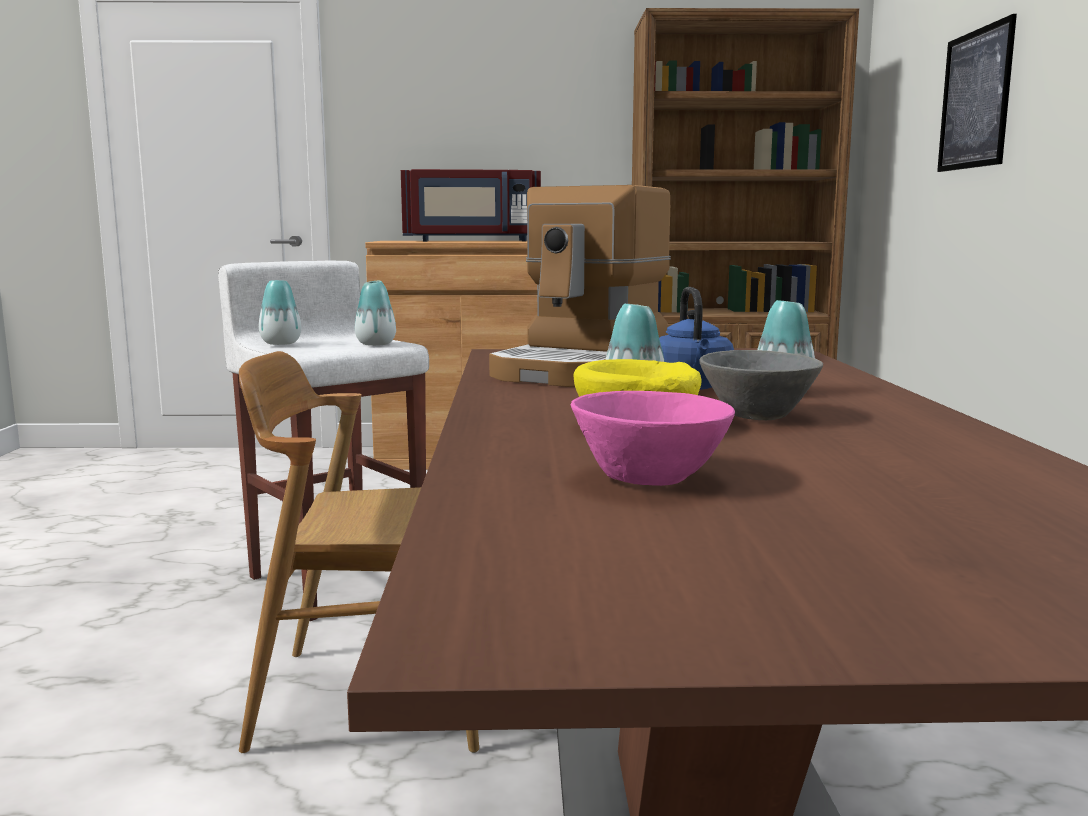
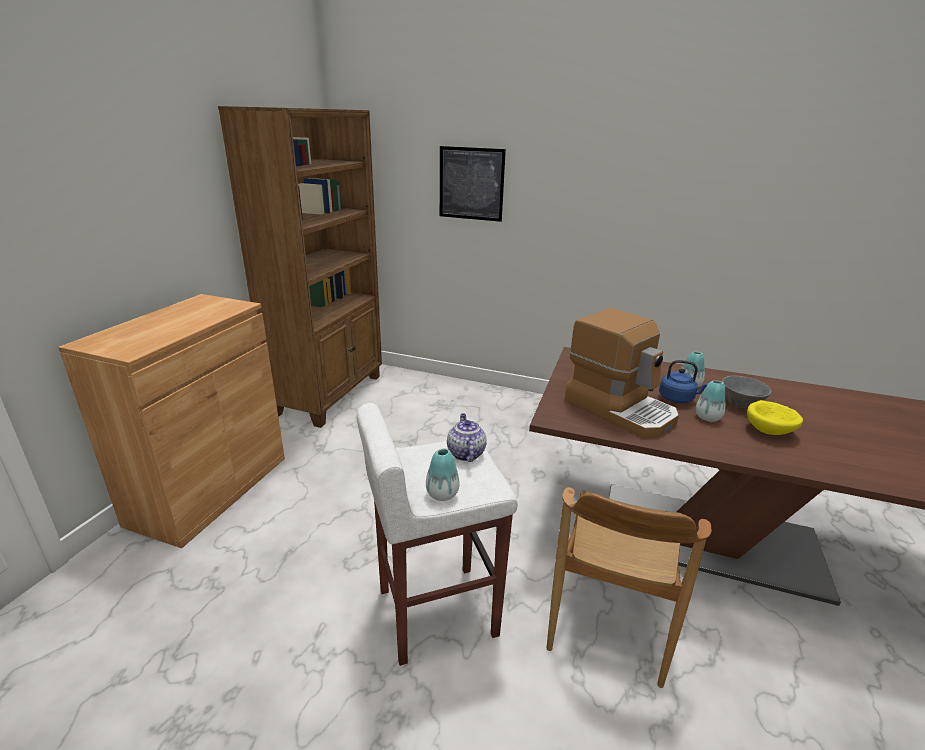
camera: 70 degrees left, 15 degrees up
vase [355,281,396,346] -> teapot [447,413,487,462]
red microwave [401,169,541,241] -> none
pink bowl [571,391,735,486] -> none

